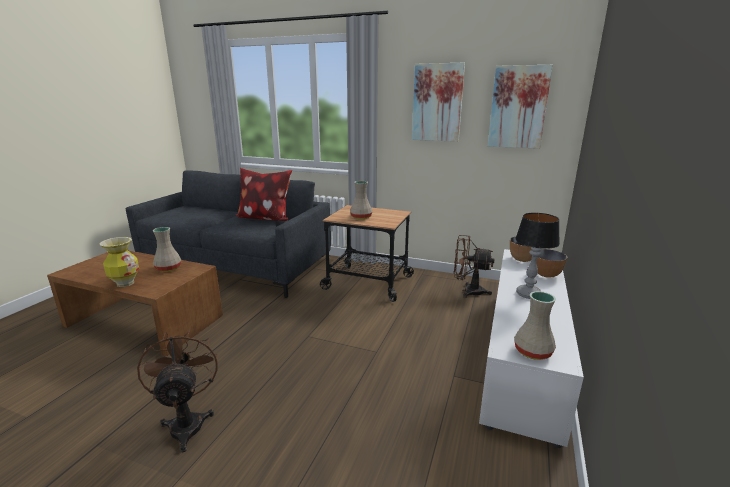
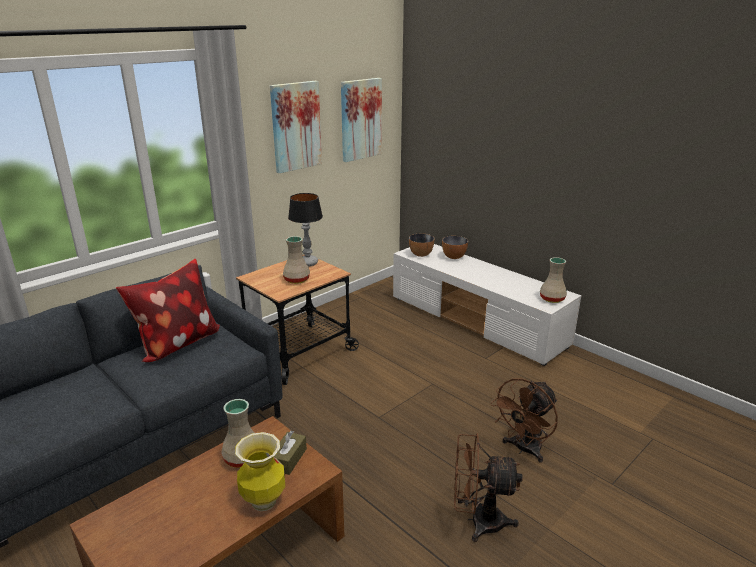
camera: 65 degrees left, 5 degrees up
brown fan [454,235,495,298] -> brown fan moved to [490,379,558,463]
table lamp [515,213,560,299] -> table lamp moved to [288,193,323,267]
none -> brown tissue box [274,430,307,475]

